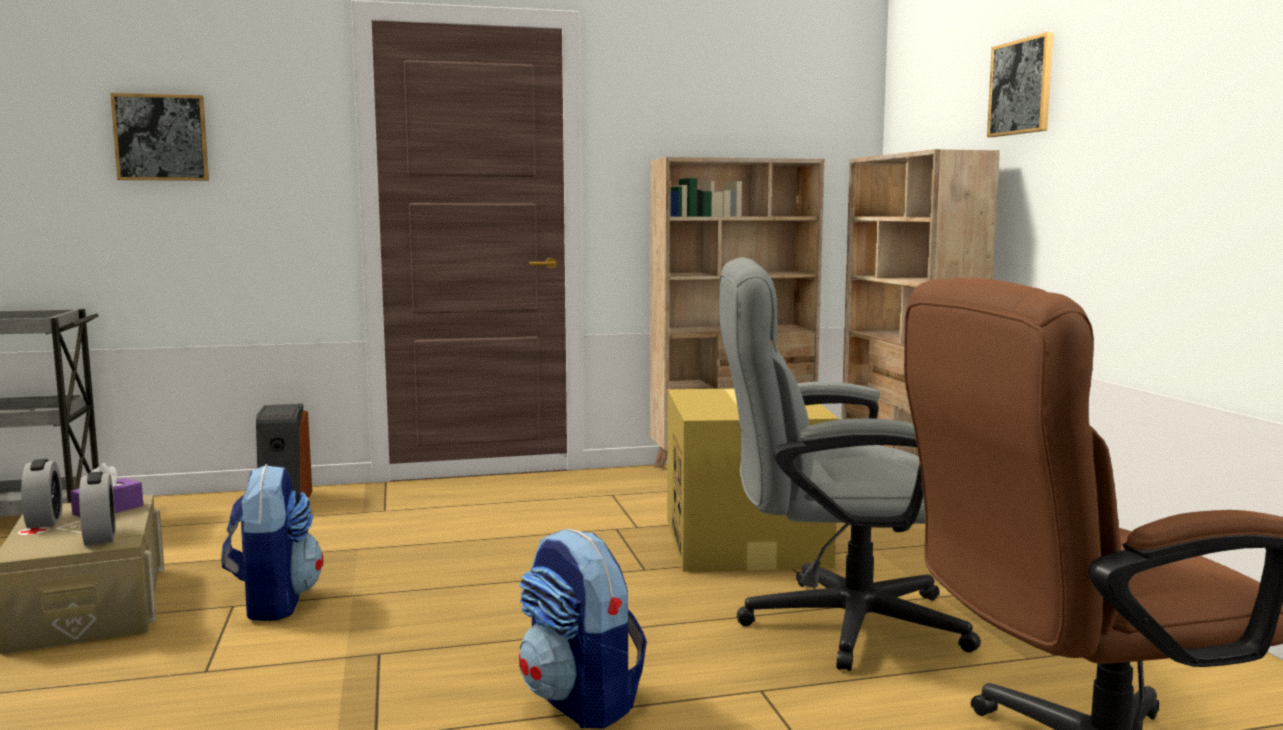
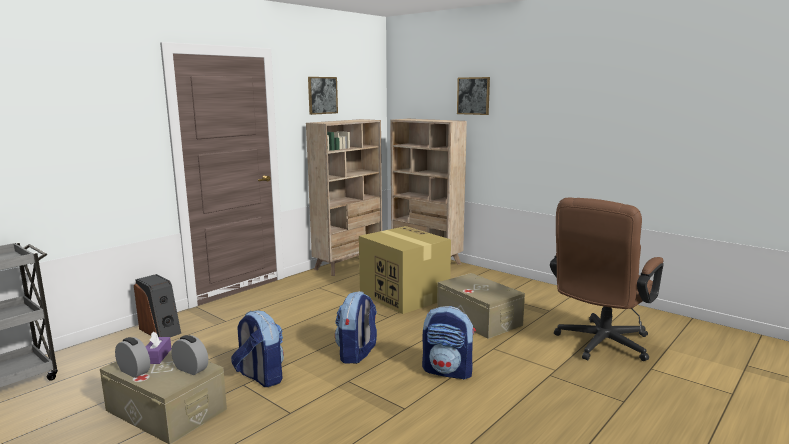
camera: 35 degrees left, 5 degrees up
picture [110,93,209,181] -> picture moved to [308,77,338,115]
grey office chair [720,257,981,671] -> beige storage box [437,273,525,339]
none -> backpack [335,291,377,364]

